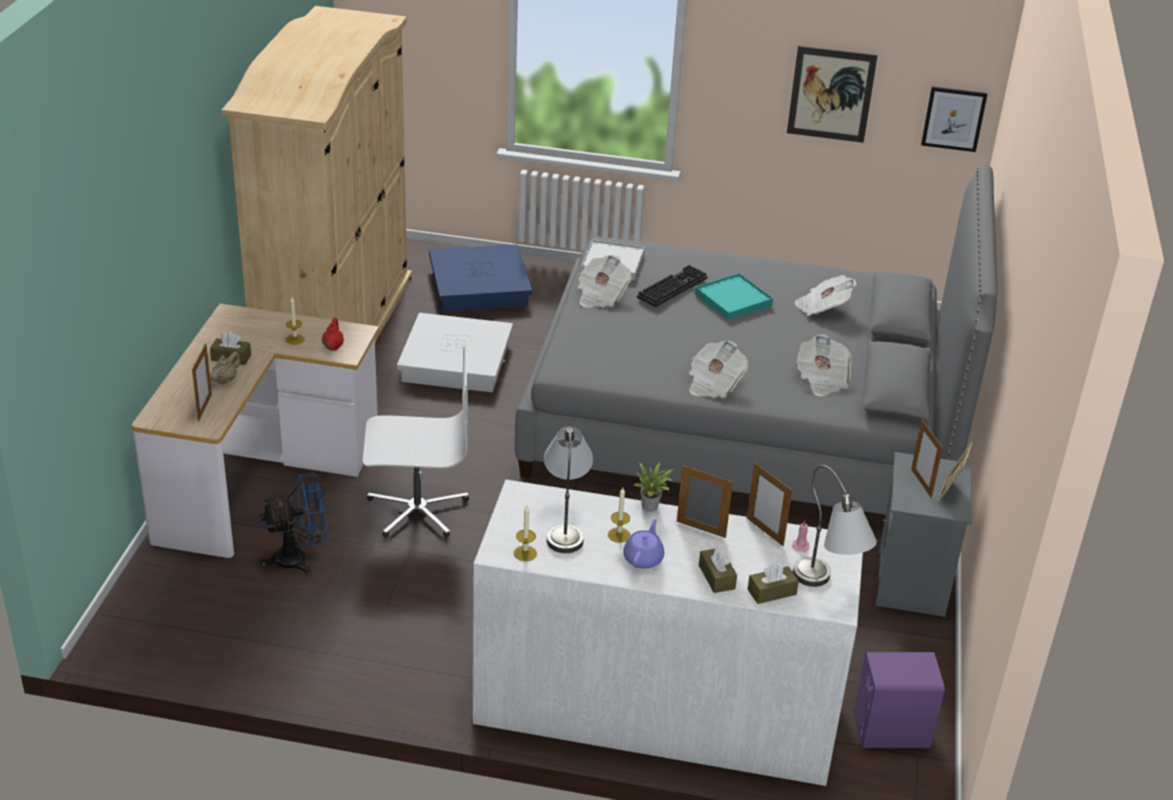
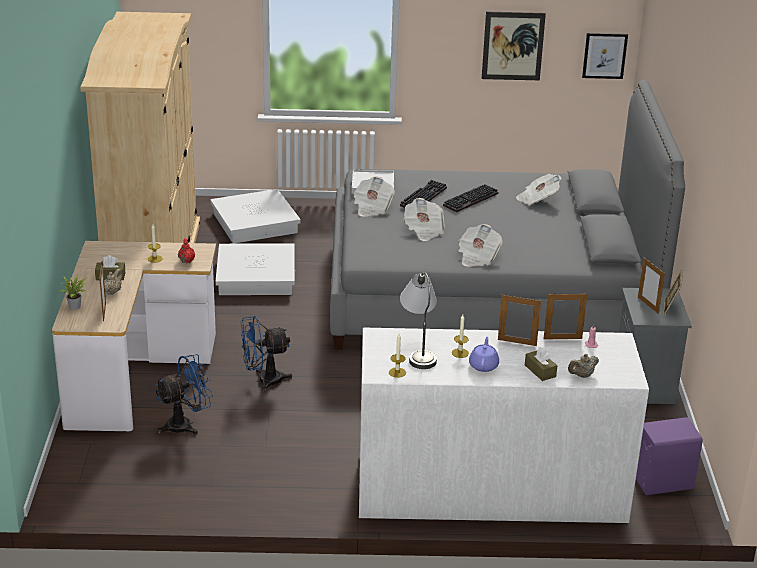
camera: 10 degrees left, 5 degrees down
white office chair [363,346,469,538] -> blue fan [240,316,292,392]
blue storage box [429,244,532,312] -> white storage box [210,189,301,244]
potted plant [634,462,674,512] -> potted plant moved to [60,274,88,310]
turquoise tray [695,273,773,320] -> keyboard [443,184,498,212]
picture frame [747,463,792,546] -> picture frame turned 135 degrees clockwise [544,294,587,340]
brown tissue box [748,562,799,604] -> beige teapot [568,354,599,378]
grey table lamp [793,465,877,587] -> none
newspaper [796,334,852,396] -> newspaper moved to [404,198,445,241]

